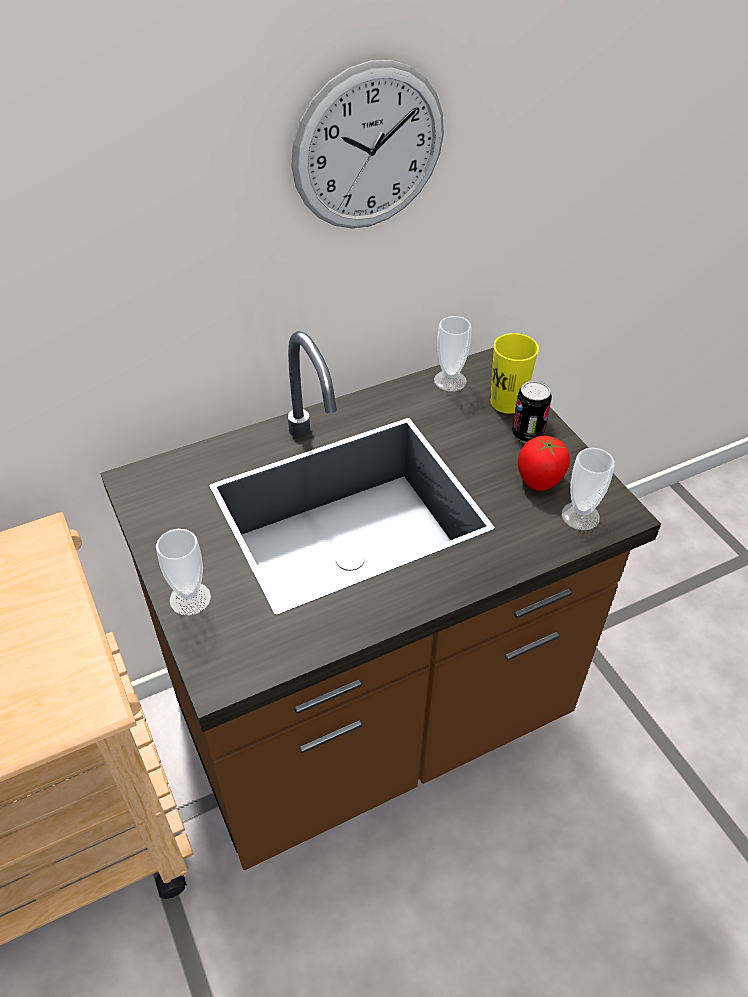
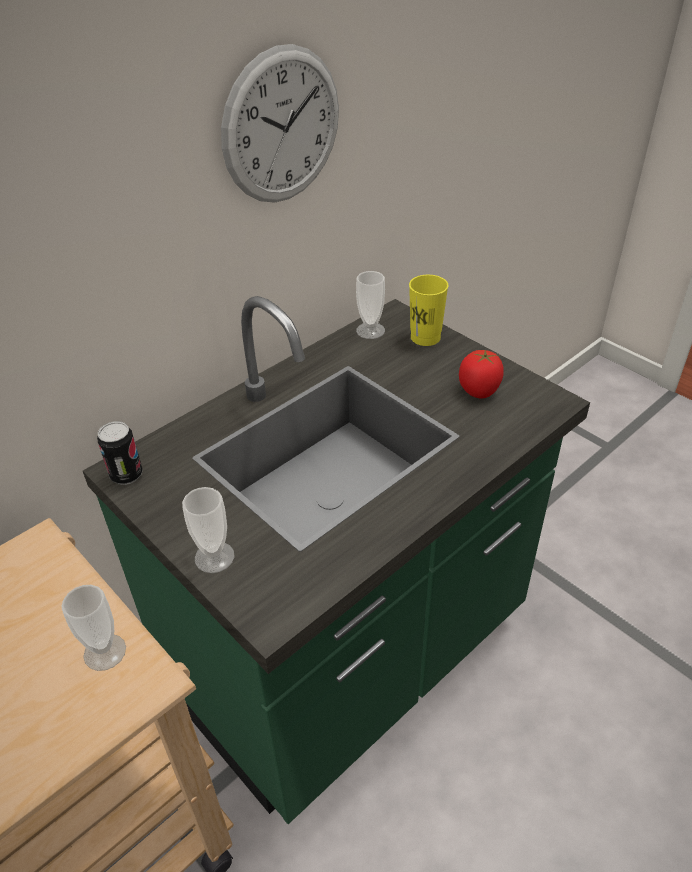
camera: 15 degrees left, 5 degrees down
brown counter [100,331,661,870] -> green counter [83,296,590,824]
can [512,381,552,443] -> can moved to [97,421,143,485]
cup [562,448,615,531] -> cup moved to [61,585,126,671]

